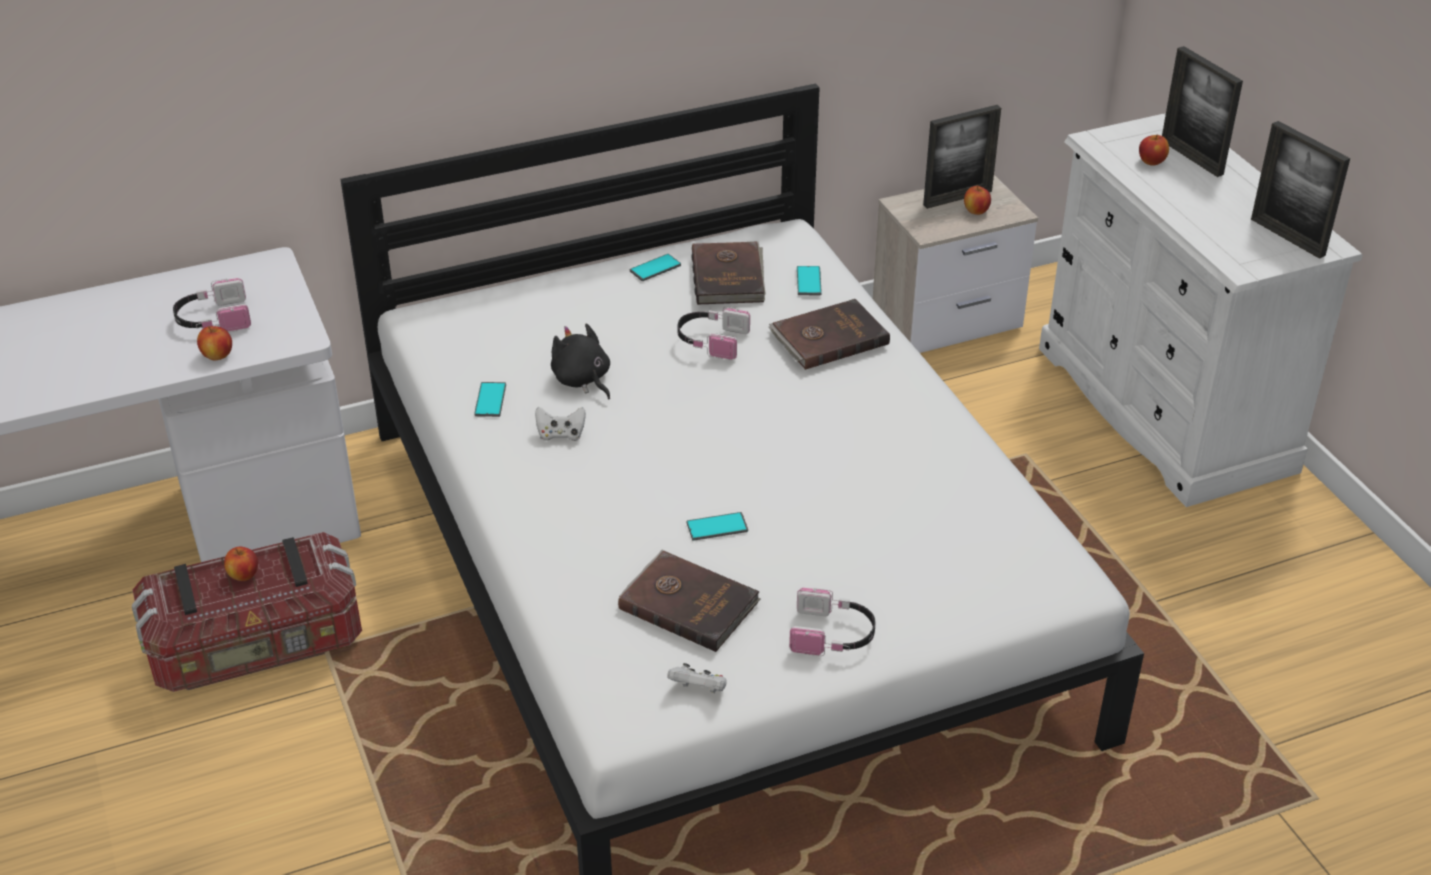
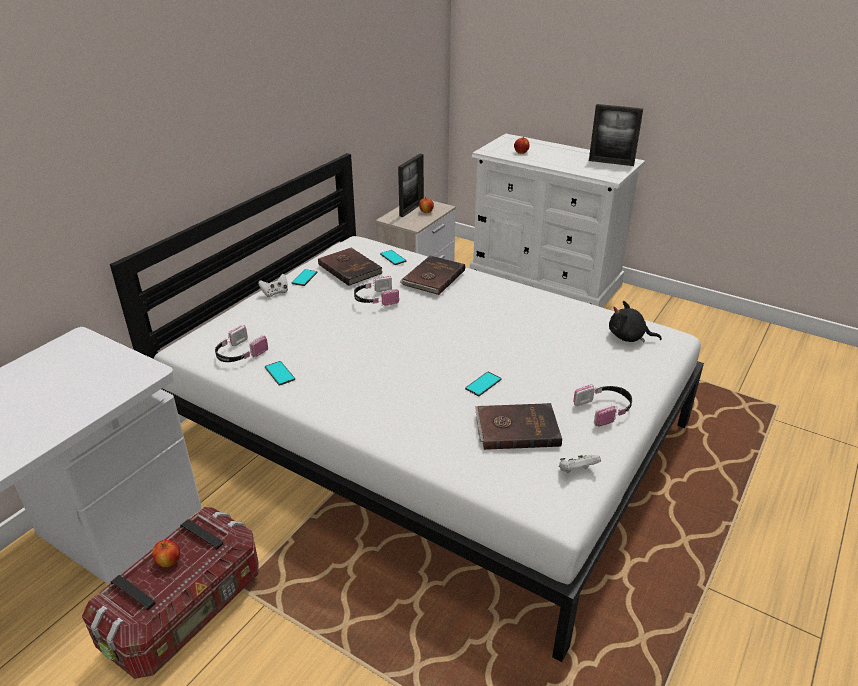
camera: 35 degrees left, 5 degrees down
headphones [173,278,251,333] -> headphones moved to [215,325,268,362]
apple [197,326,232,361] -> none
white game controller [535,407,586,441] -> white game controller moved to [258,274,288,297]
black plush toy [551,323,610,399] -> black plush toy moved to [609,301,662,342]
picture frame [1162,46,1243,177] -> none

